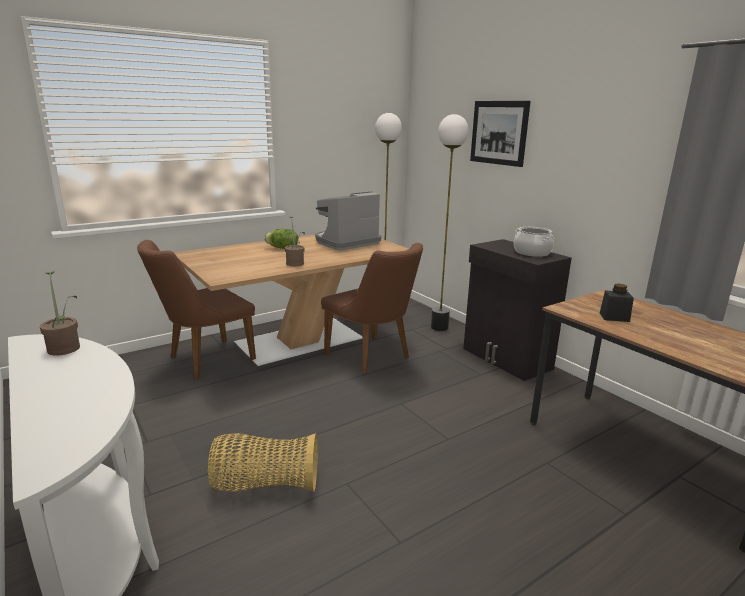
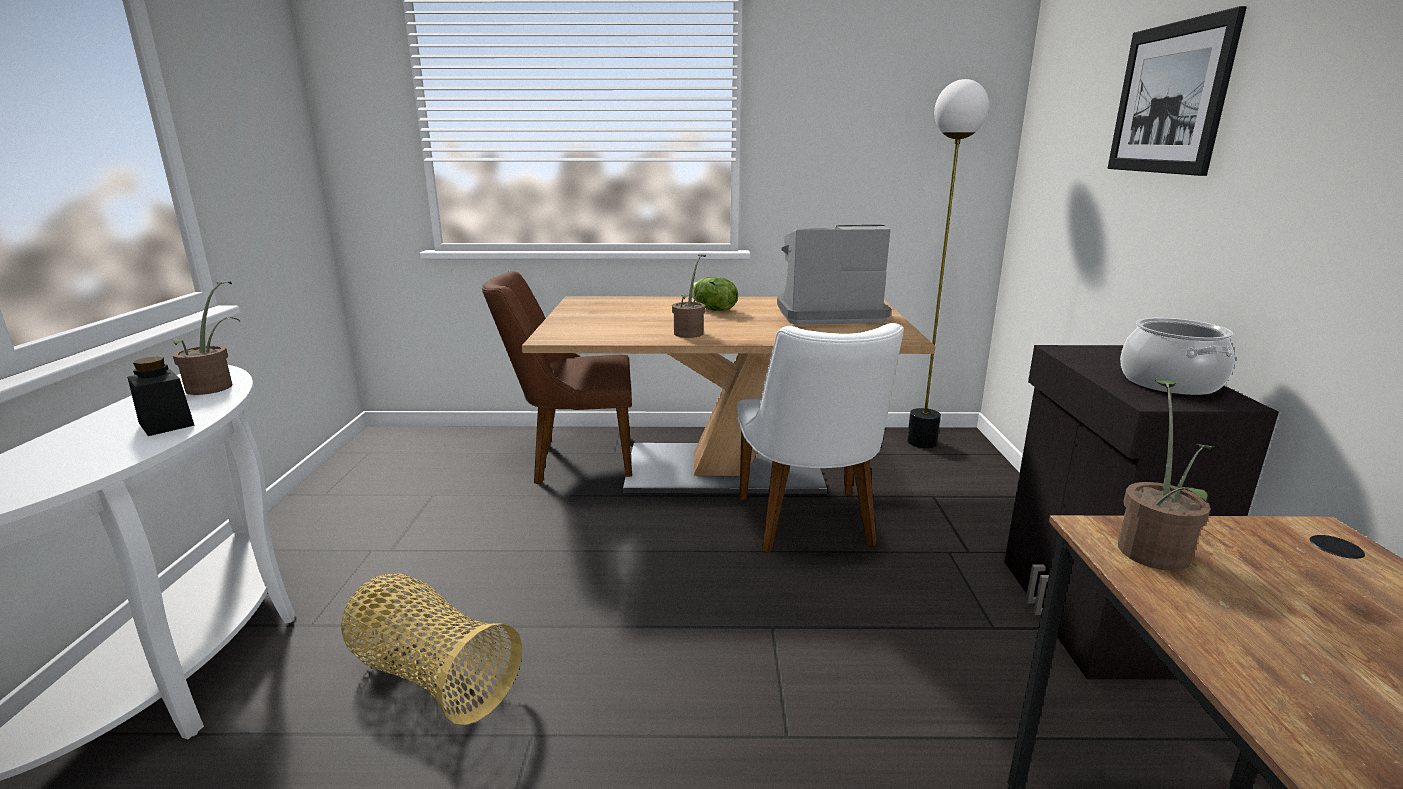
camera: 35 degrees right, 0 degrees up
brown chair [321,243,423,375] -> white chair [737,323,904,553]
floor lamp [431,114,469,331] -> none
black jar [600,284,634,322] -> black jar moved to [127,356,195,436]
none -> potted plant [1118,380,1215,571]

